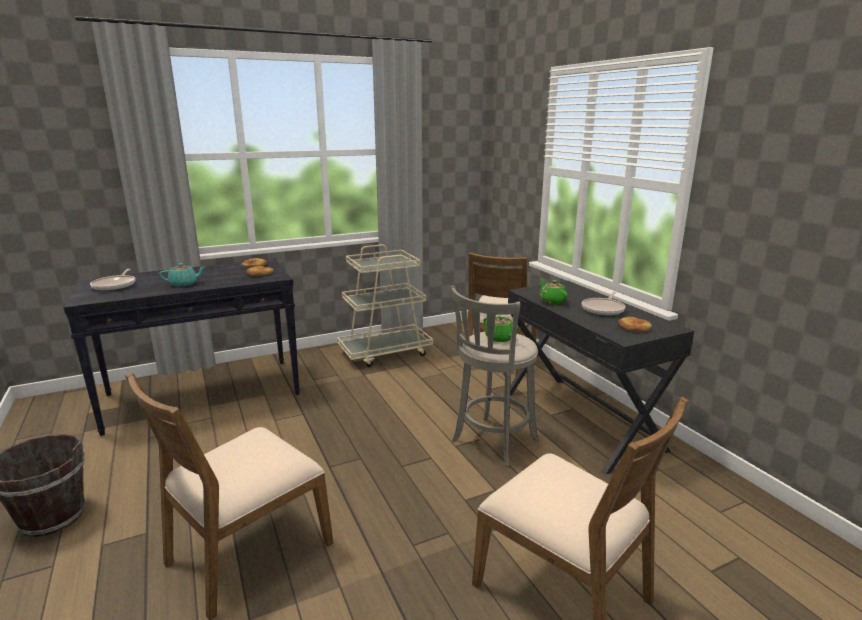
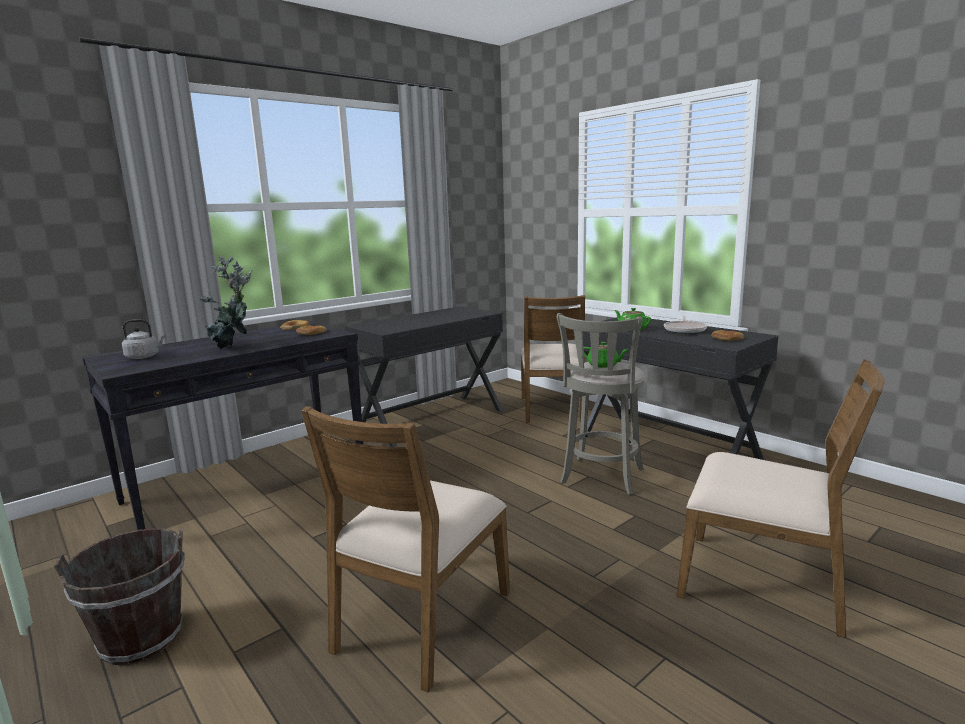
camera: 15 degrees left, 5 degrees down
frying pan [90,269,135,291] -> grey kettle [122,319,166,359]
turquoise teapot [159,263,206,287] -> potted plant [199,255,252,349]
beige cart [337,244,433,367] -> black desk [345,306,503,447]

